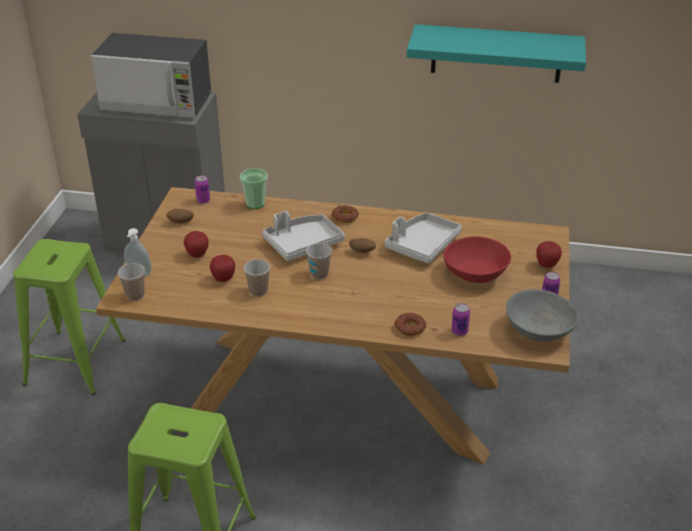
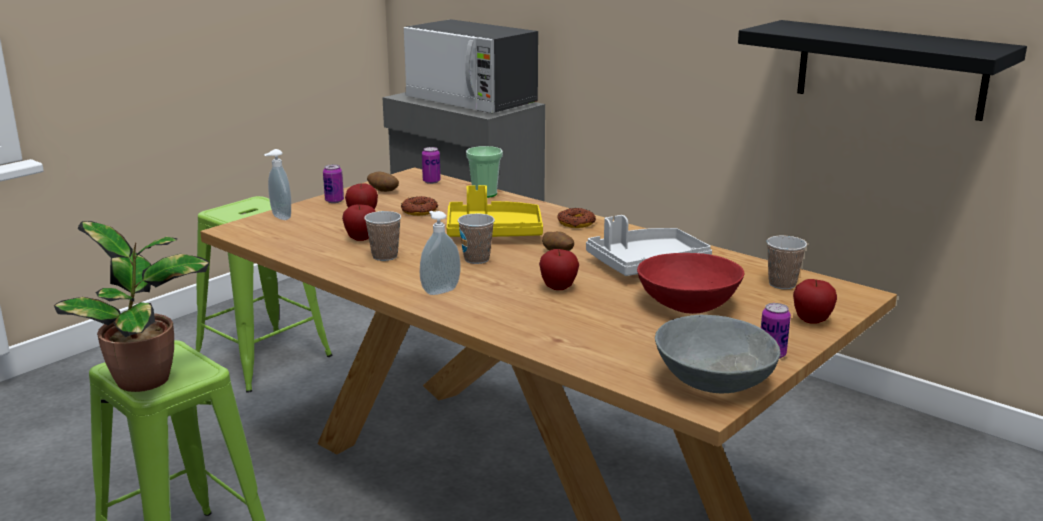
camera: 30 degrees right, 15 degrees down
cup [118,263,145,301] -> cup moved to [766,236,807,289]
grey tray [262,211,345,261] -> yellow tray [447,185,543,237]
donut [394,313,426,336] -> donut moved to [401,196,438,216]
turquoise shelf [407,24,586,83] -> black shelf [738,20,1027,121]
can [451,303,470,336] -> can moved to [323,164,344,203]
none -> potted plant [54,221,209,392]
none -> soap dispenser [420,211,460,295]
none -> apple [539,249,579,290]

